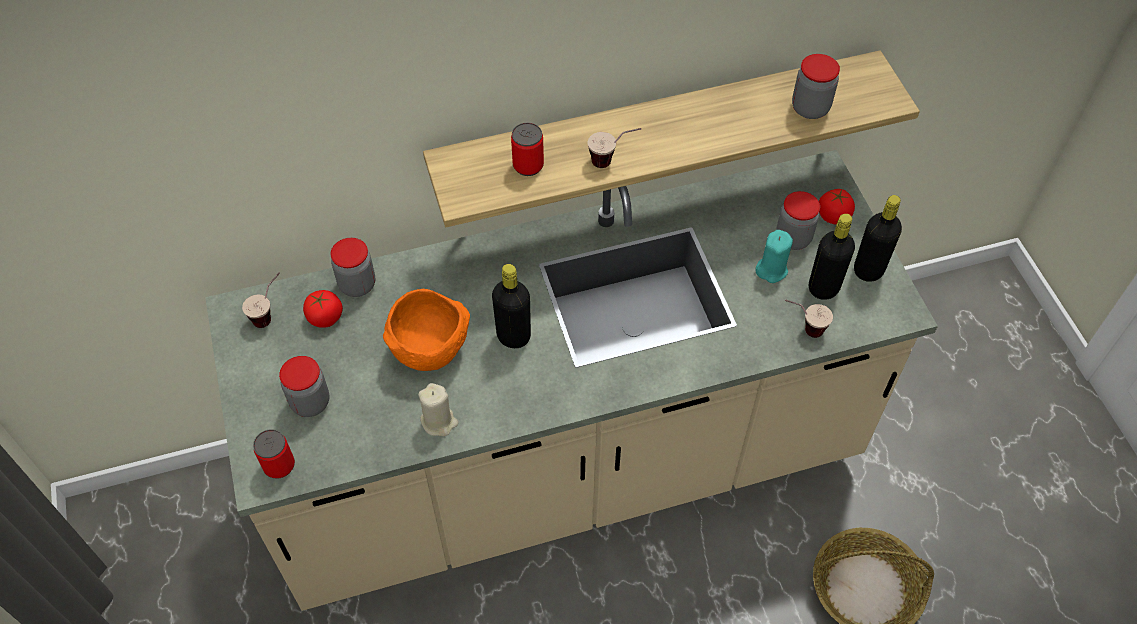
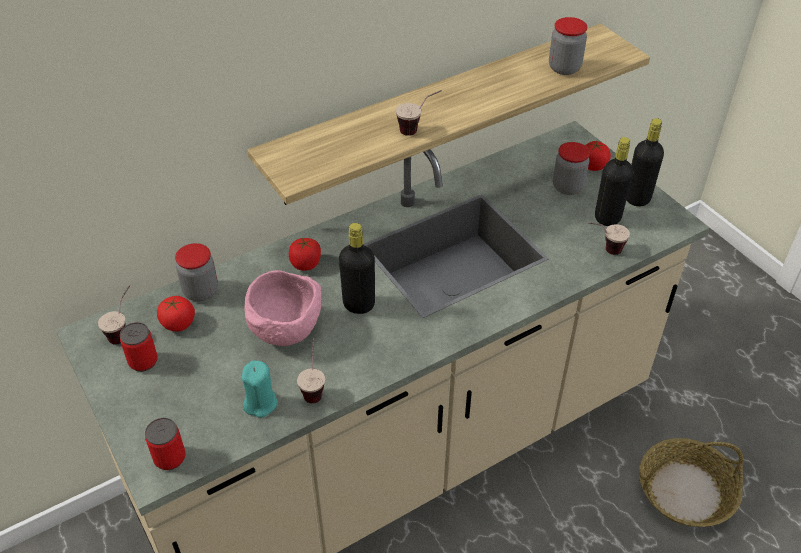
camera: 15 degrees left, 10 degrees down
jar [279,356,329,417] -> none
orange bowl [383,289,470,371] -> pink bowl [244,270,322,346]
beige candle [418,383,458,436] -> cup [297,338,325,403]
can [511,123,544,176] -> can moved to [120,322,158,372]
turquoise candle [755,230,793,283] -> turquoise candle moved to [242,360,278,418]
none -> tomato [289,238,321,271]

